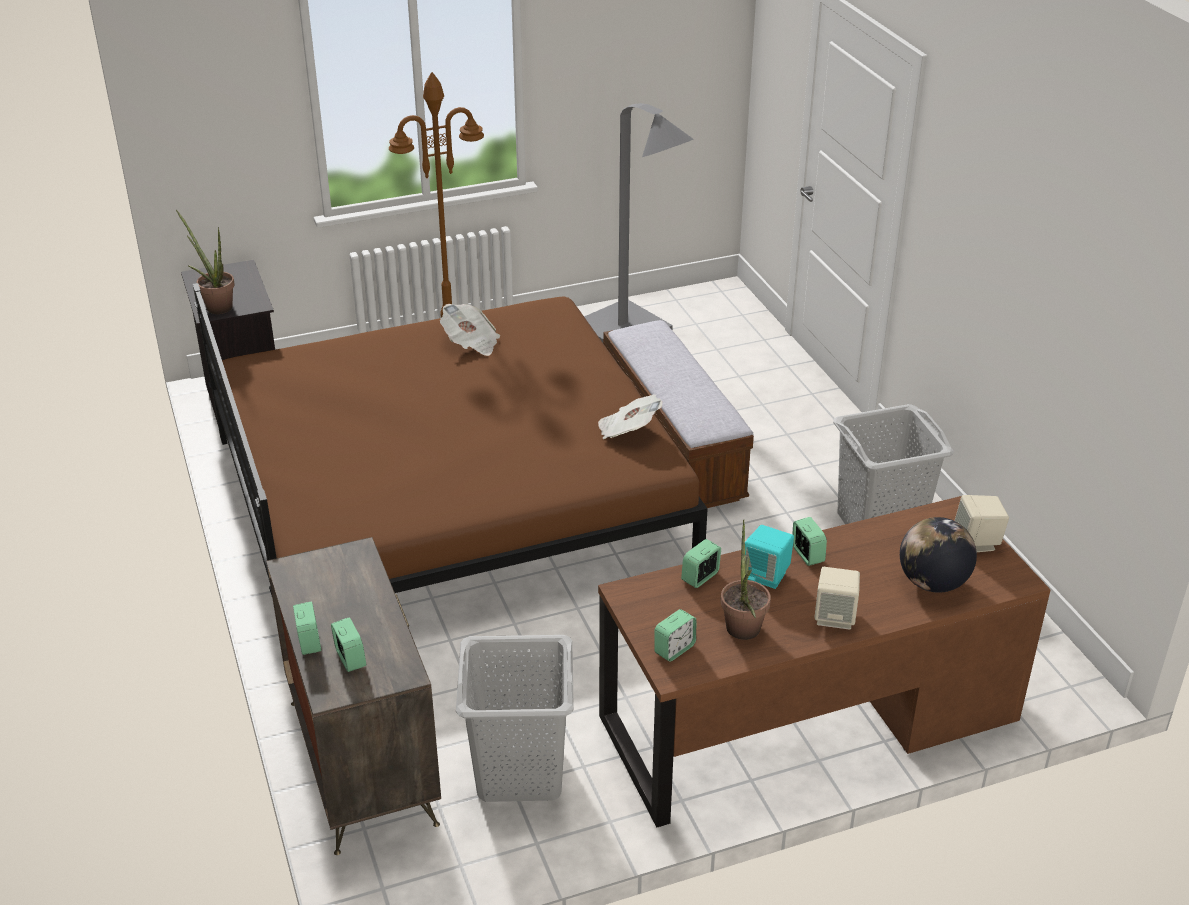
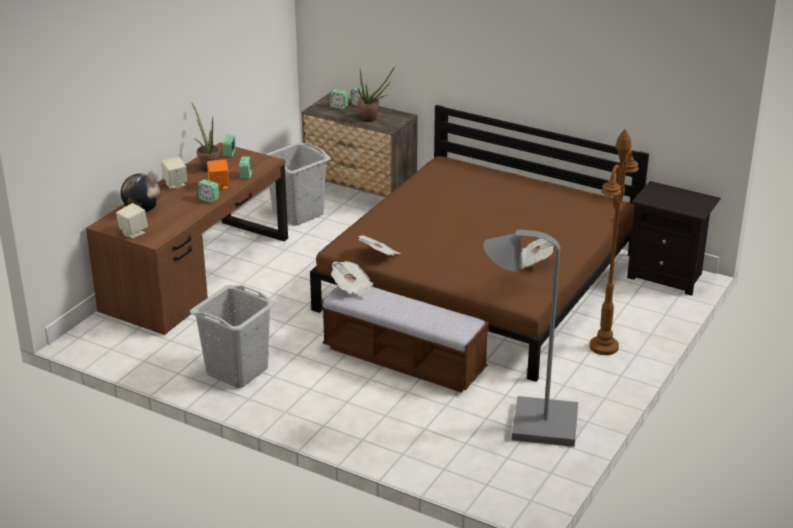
camera: 140 degrees right, 5 degrees down
potted plant [176,210,235,314] -> potted plant moved to [357,65,396,122]
turquoise speaker [745,525,794,589] -> orange speaker [207,159,229,191]
none -> newspaper [331,261,373,298]

